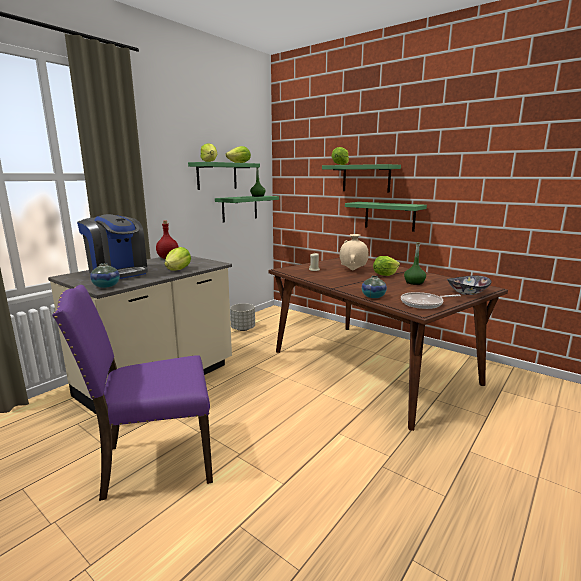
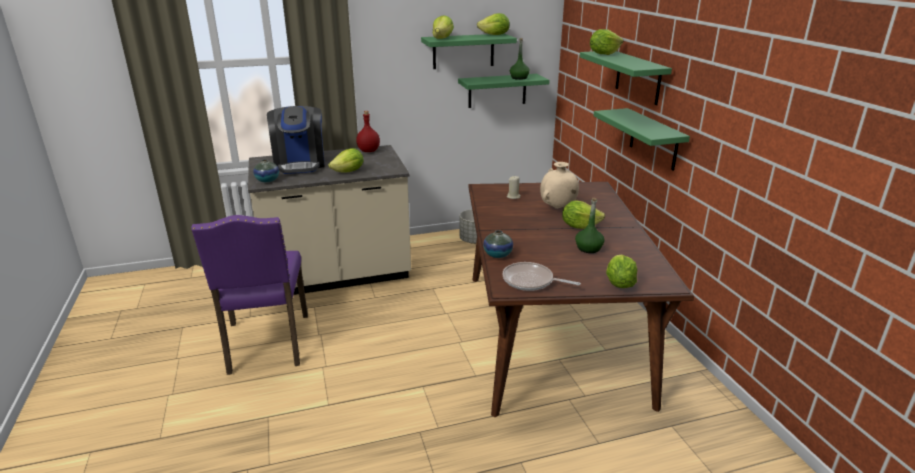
camera: 35 degrees right, 10 degrees up
purple chair [52,285,213,501] -> purple chair turned 120 degrees counterclockwise [191,215,308,375]
bowl [447,276,492,295] -> lettuce [606,255,637,288]

